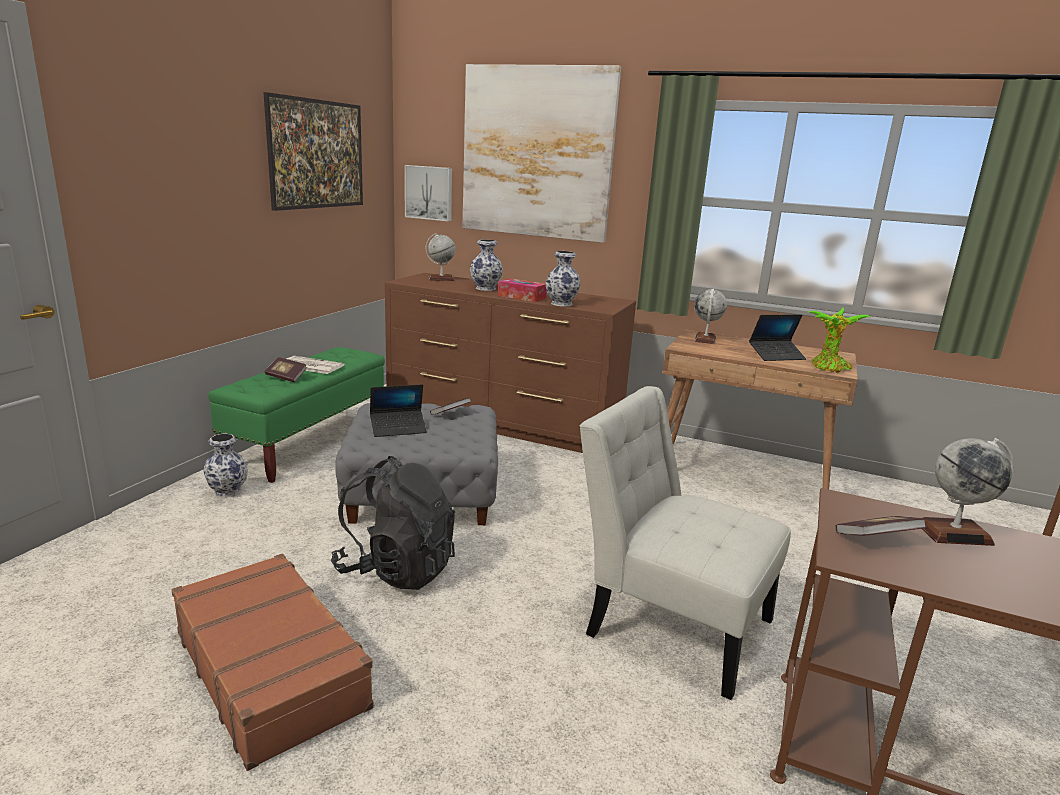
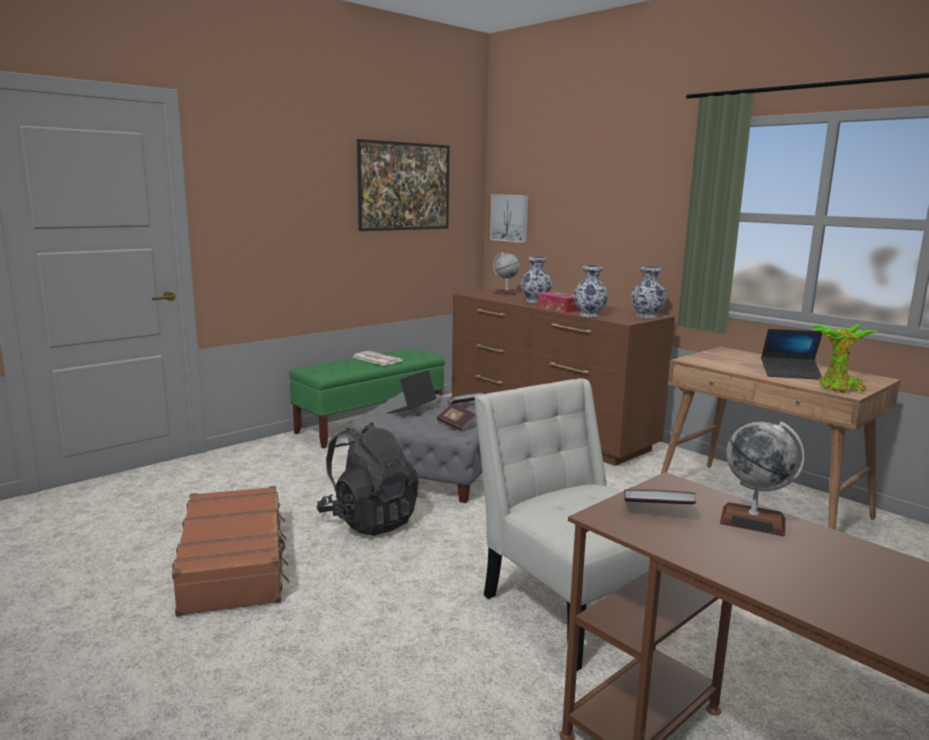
camera: 25 degrees right, 5 degrees down
vase [203,433,248,498] -> vase moved to [631,266,666,318]
book [265,357,307,382] -> book moved to [437,404,477,431]
laptop [370,384,427,437] -> laptop turned 120 degrees clockwise [388,370,437,414]
picture [462,64,621,243] -> none
globe [694,289,727,344] -> none

